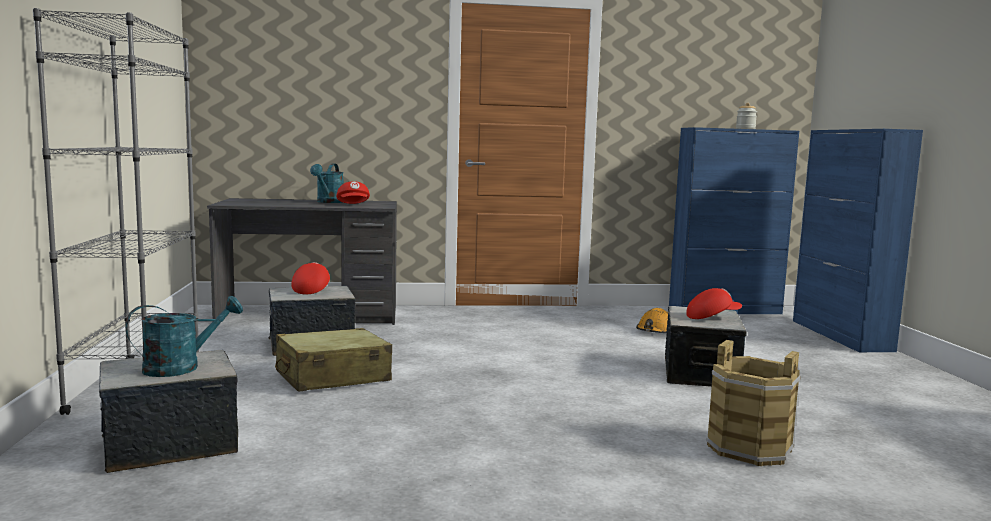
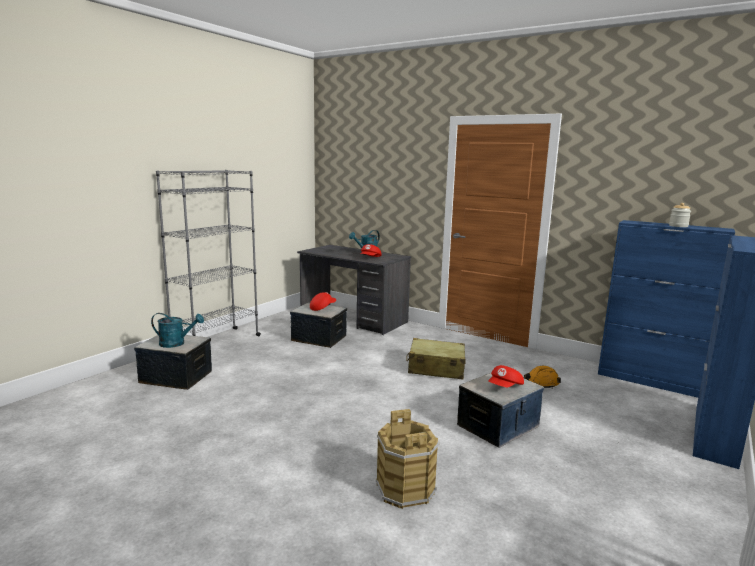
camera: 40 degrees right, 5 degrees up
beige suitcase [275,328,392,392] -> beige suitcase moved to [407,338,466,379]
red cap [686,288,742,319] -> red cap turned 105 degrees clockwise [488,365,524,387]

